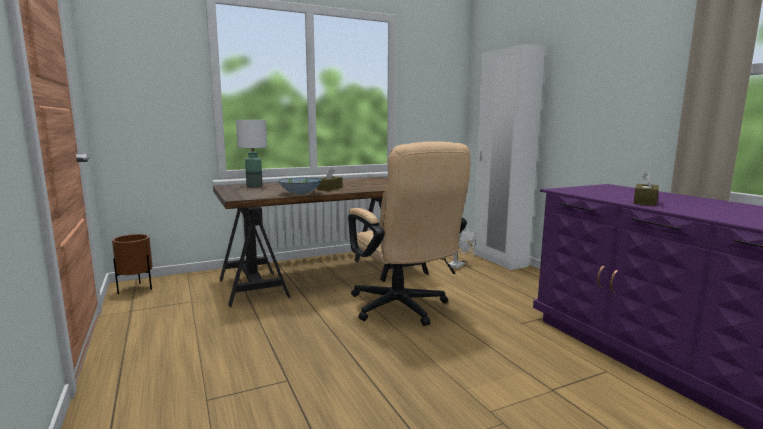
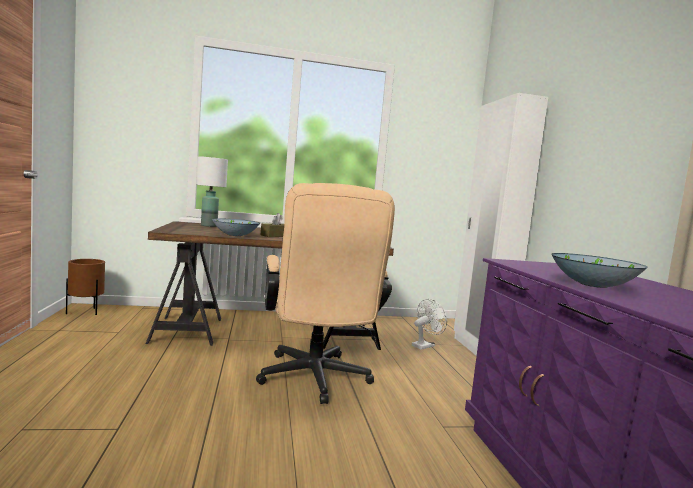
camera: 15 degrees right, 5 degrees down
brown tissue box [633,171,659,206] -> bowl [551,253,647,288]

